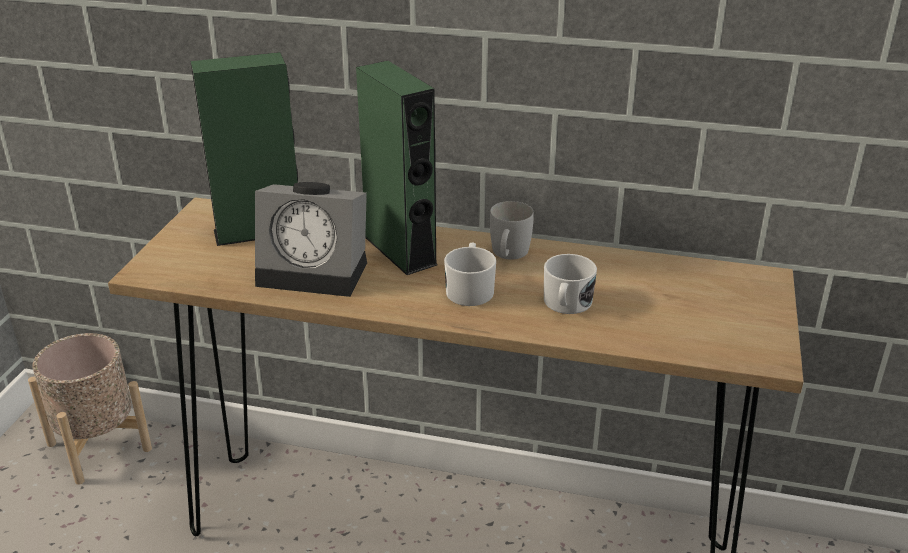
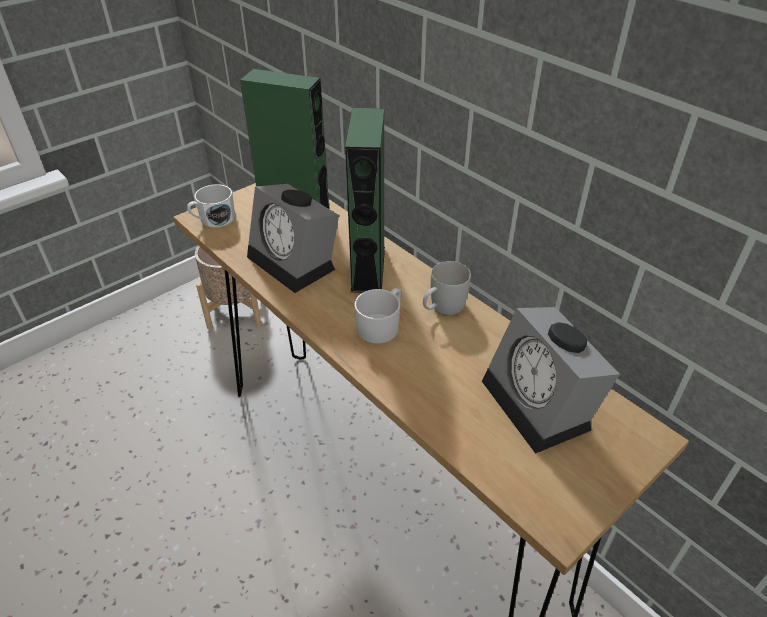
camera: 35 degrees right, 10 degrees up
white mug [544,254,597,314] -> white mug moved to [187,184,235,228]
none -> alarm clock [482,307,620,454]

